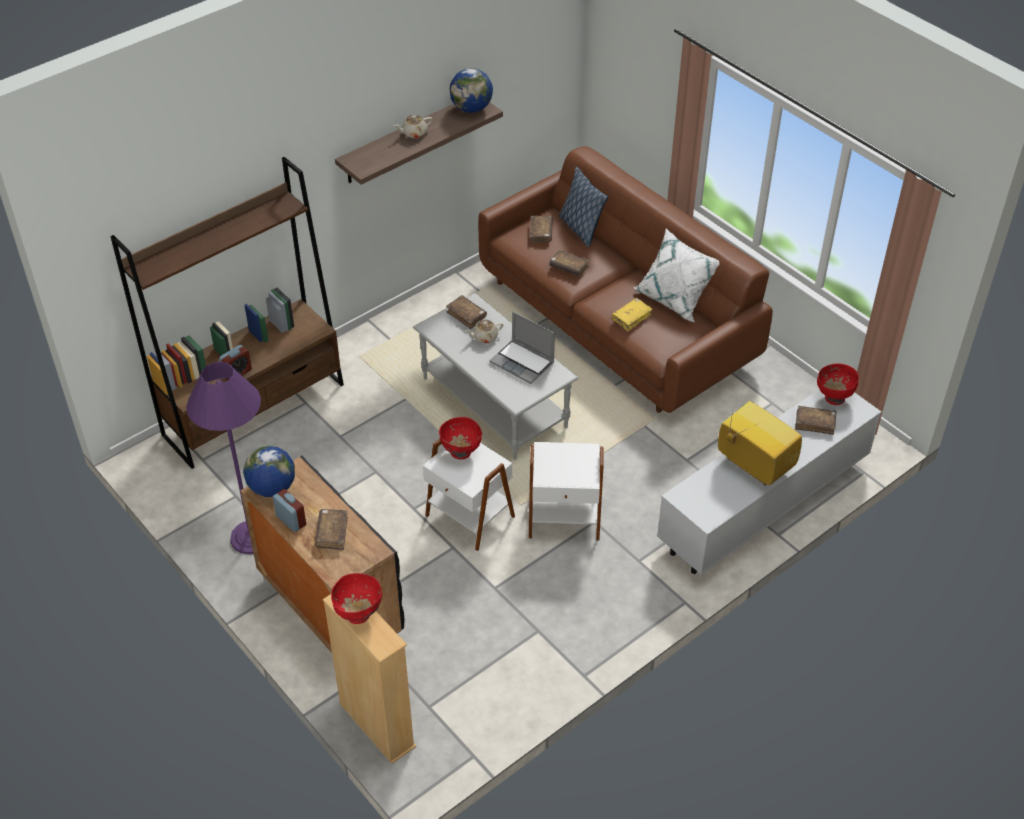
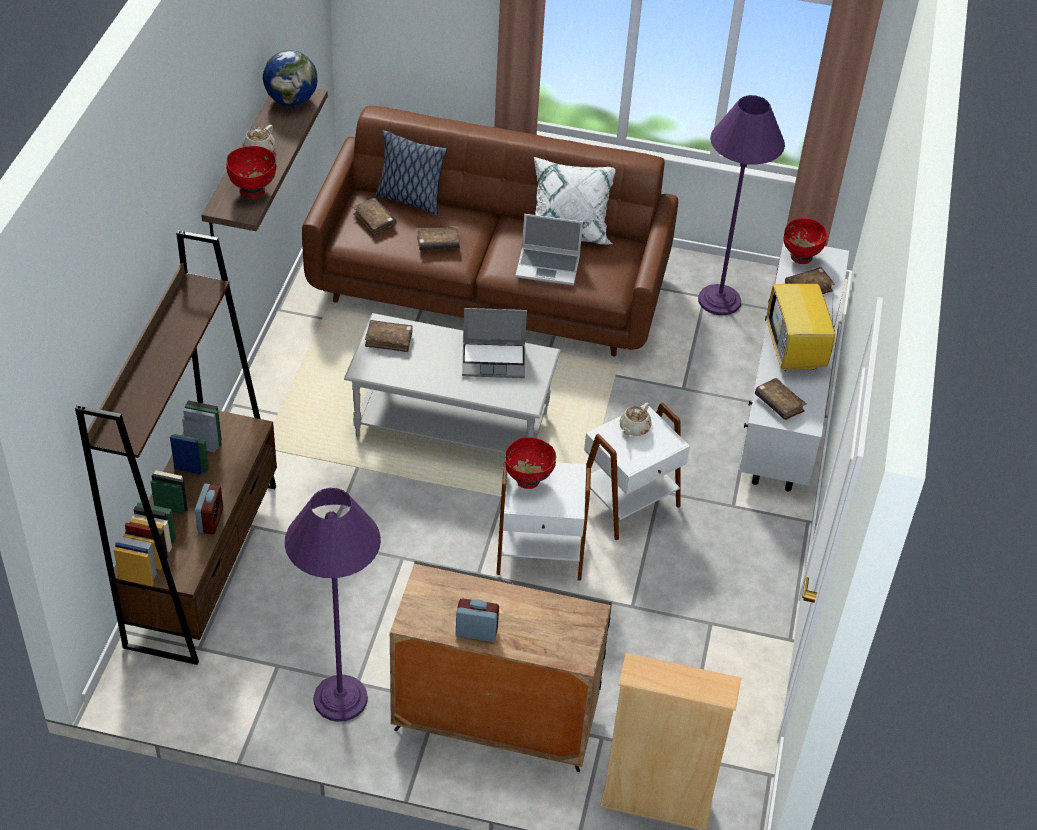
camera: 40 degrees left, 0 degrees up
globe [243,446,295,497] -> none
brown book [315,509,348,550] -> brown book moved to [755,378,807,420]
red bowl [331,573,382,624] -> red bowl moved to [226,146,276,198]
beige teapot [465,320,503,343] -> beige teapot moved to [620,402,652,436]
yellow book [612,298,653,331] -> laptop [515,214,583,285]
television [718,401,802,485] -> television turned 105 degrees counterclockwise [766,284,843,371]
none -> purple floor lamp [698,95,785,315]

